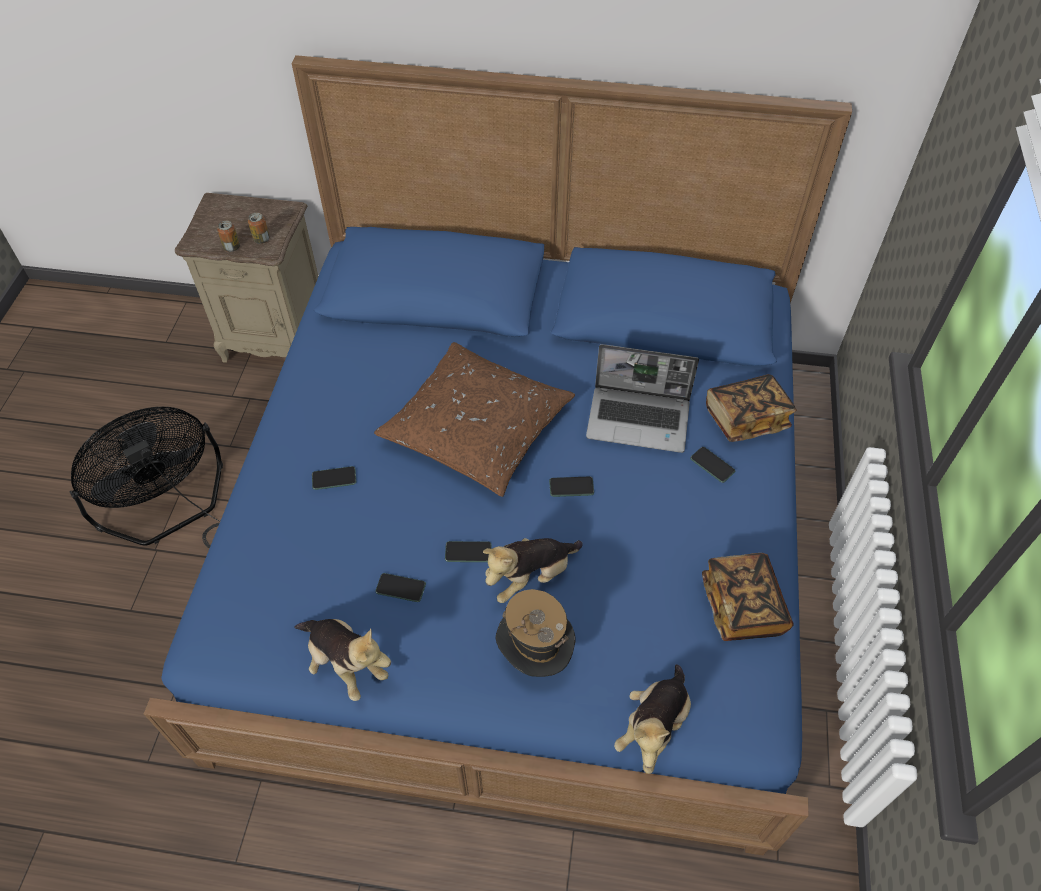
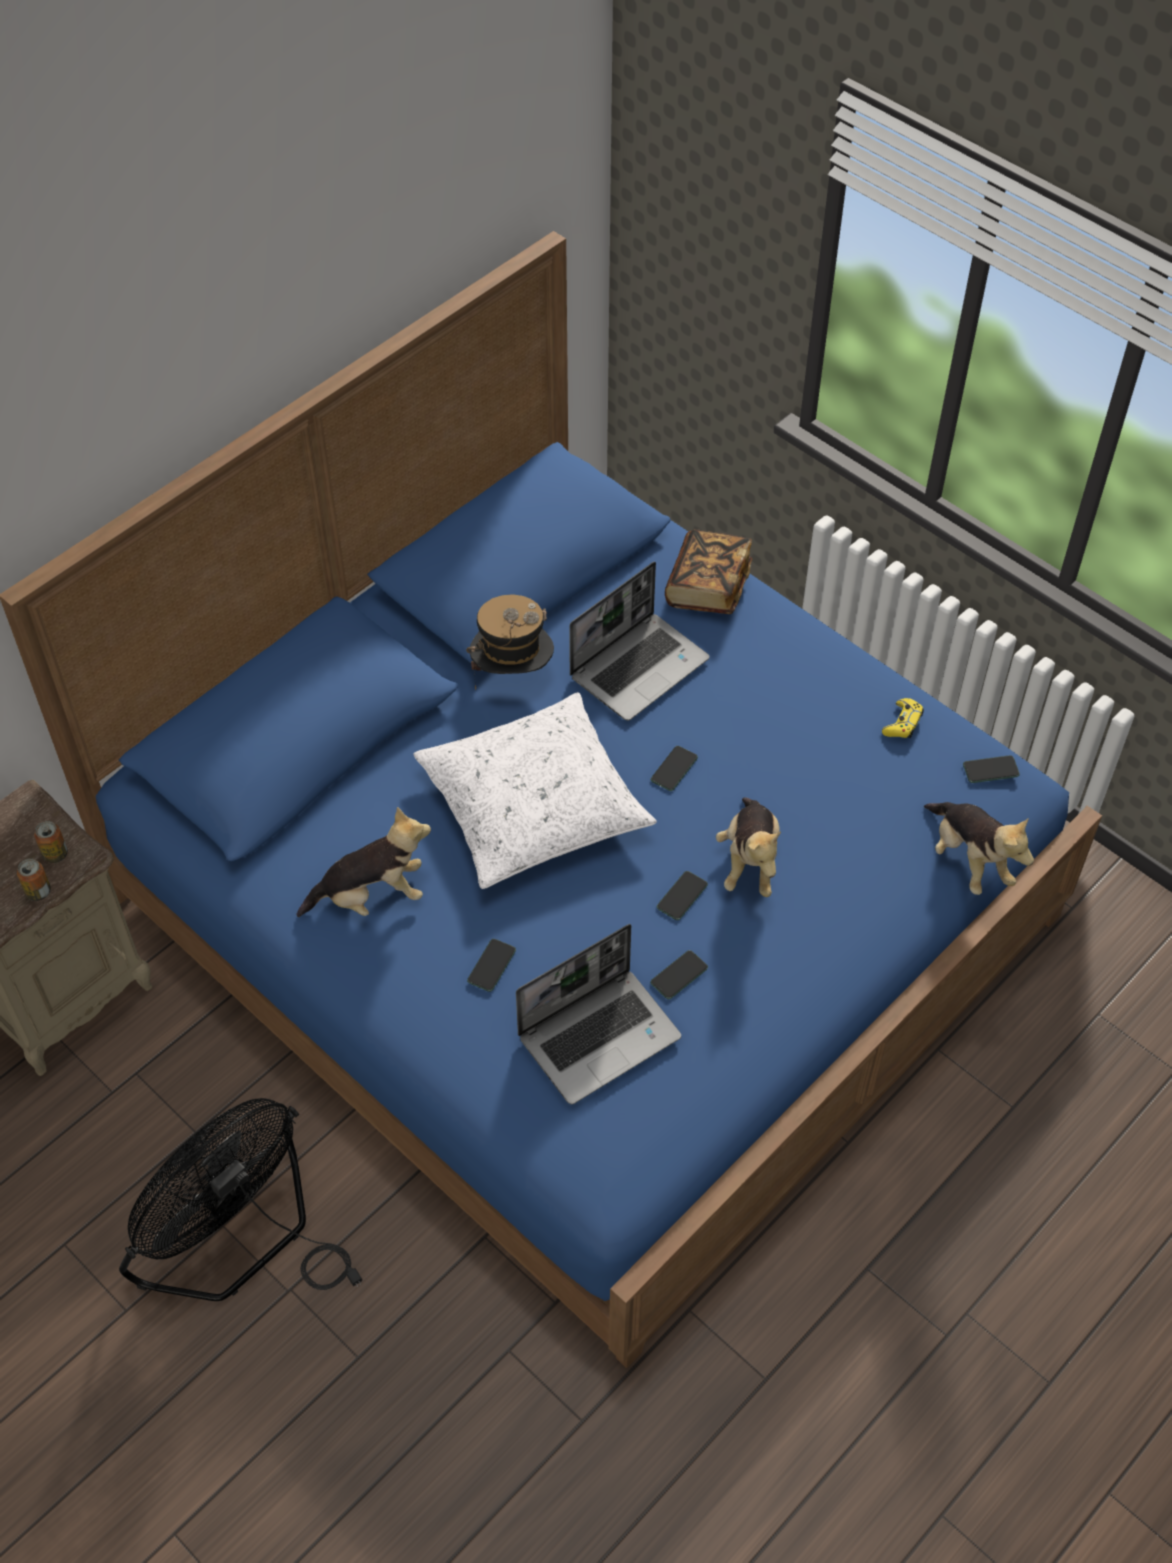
camera: 55 degrees left, 0 degrees up
black fan [70,407,223,548] -> black fan turned 45 degrees clockwise [119,1098,362,1301]
plush toy [294,619,391,701] -> plush toy moved to [297,807,431,917]
brown pillow [374,342,575,497] -> white pillow [413,692,657,889]
hat [495,589,576,677] -> hat moved to [466,594,554,690]
phone [690,447,735,483] -> phone moved to [963,755,1020,783]
book [702,553,794,641] -> yellow game controller [882,698,924,738]
none -> laptop [516,924,681,1104]

